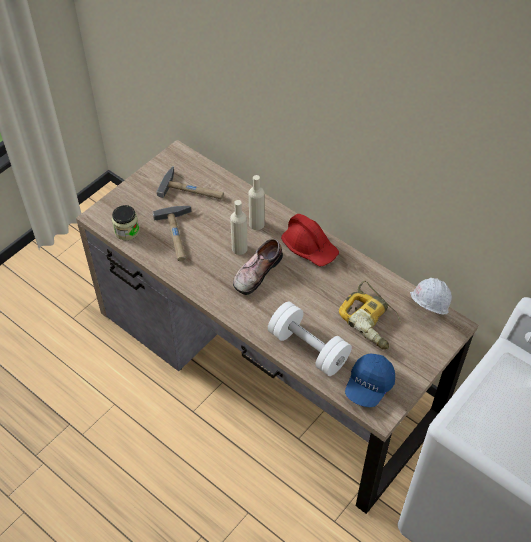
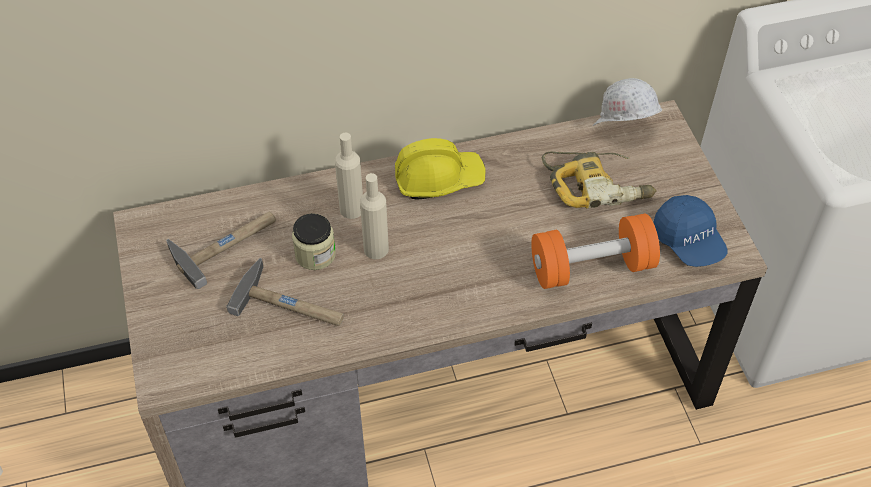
camera: 55 degrees left, 0 degrees up
jar [112,205,140,240] -> jar moved to [292,213,336,270]
shoe [233,239,283,295] -> none
white dumbbell [268,301,352,376] -> orange dumbbell [531,214,660,289]
red hard hat [281,214,339,266] -> yellow hard hat [395,138,485,200]

